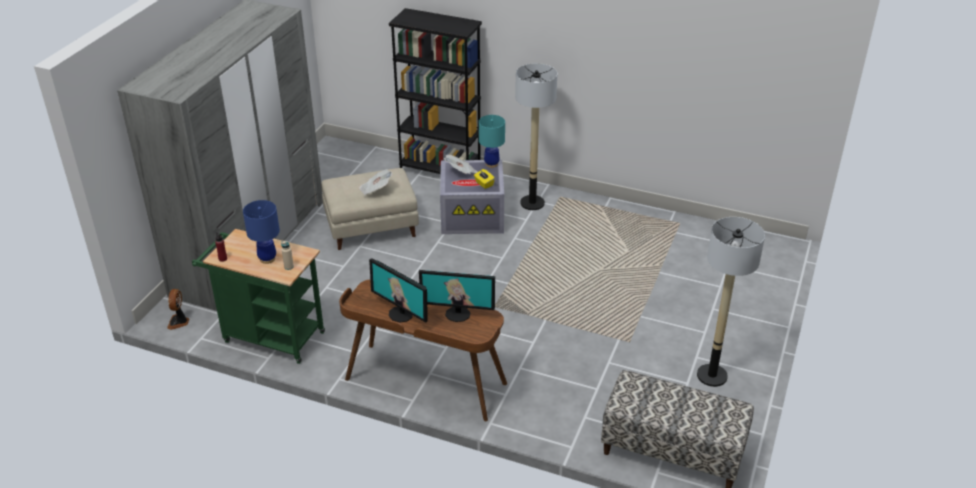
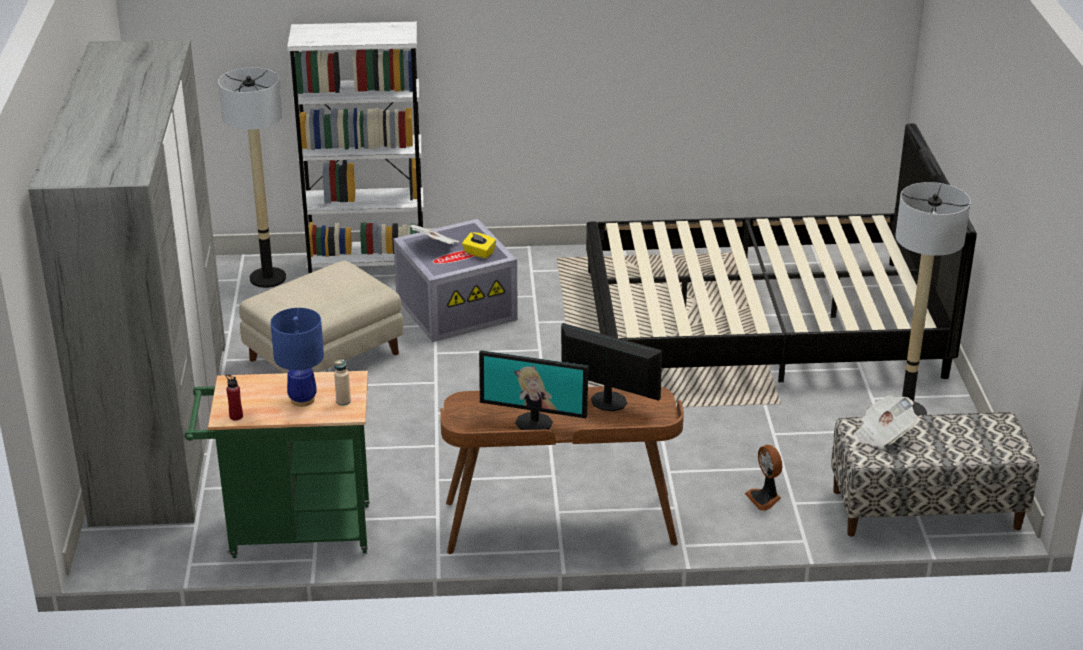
camera: 25 degrees left, 5 degrees down
fan [167,289,190,330] -> fan moved to [745,445,782,511]
newspaper [359,169,392,196] -> newspaper moved to [853,395,917,449]
black bookcase [389,8,482,174] -> white bookcase [287,22,424,274]
monitor [419,270,495,322] -> monitor turned 135 degrees counterclockwise [561,323,662,411]
turquoise table lamp [479,115,505,168] -> none
floor lamp [515,63,557,210] -> floor lamp moved to [218,68,286,288]
none -> black bed [586,123,977,382]

